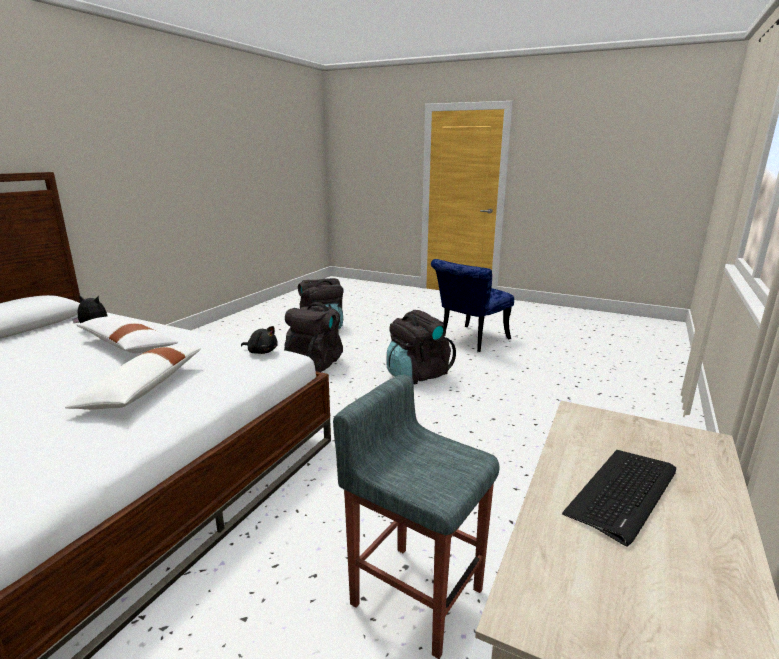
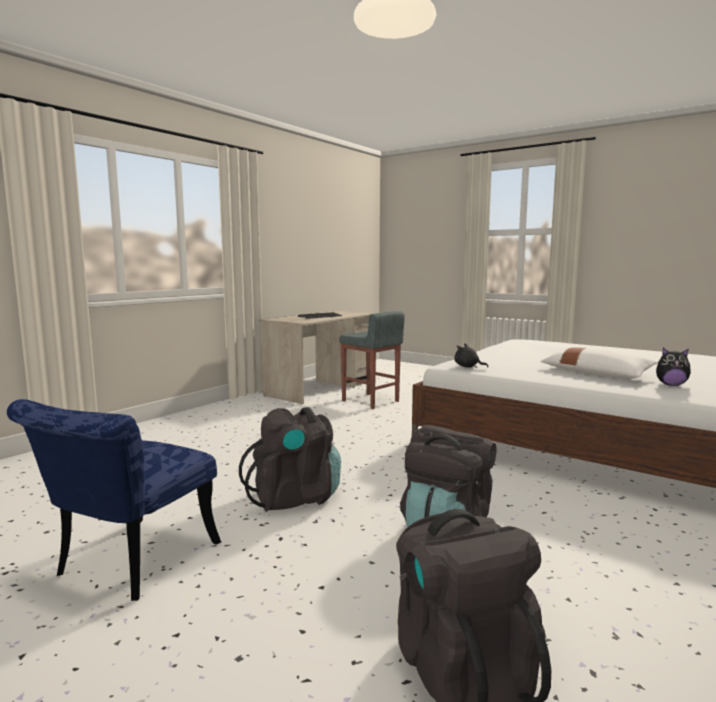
camera: 170 degrees left, 10 degrees down
white pillow [65,346,201,410] -> none
blue chair [431,259,514,352] -> blue chair turned 150 degrees clockwise [7,399,221,601]

